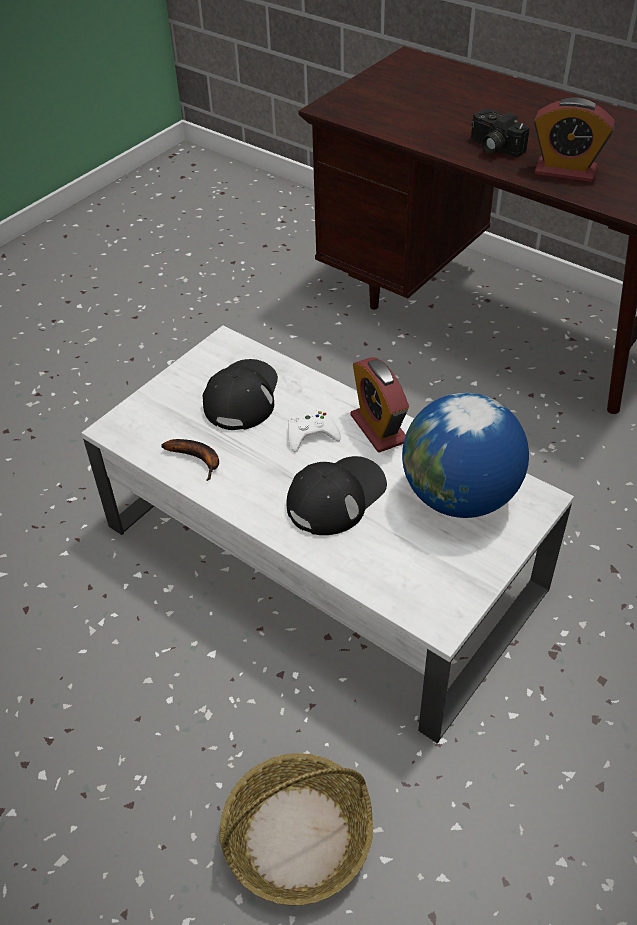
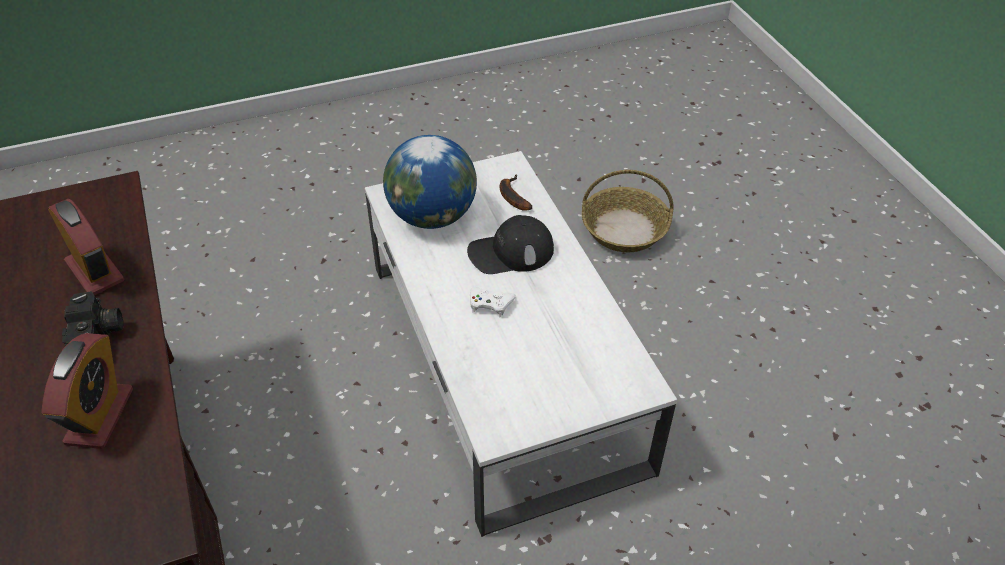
camera: 150 degrees left, 0 degrees up
banana [161,439,219,481] -> banana moved to [500,174,532,211]
black cap [202,359,278,430] -> none
alarm clock [350,357,409,453] -> alarm clock moved to [41,333,133,449]

